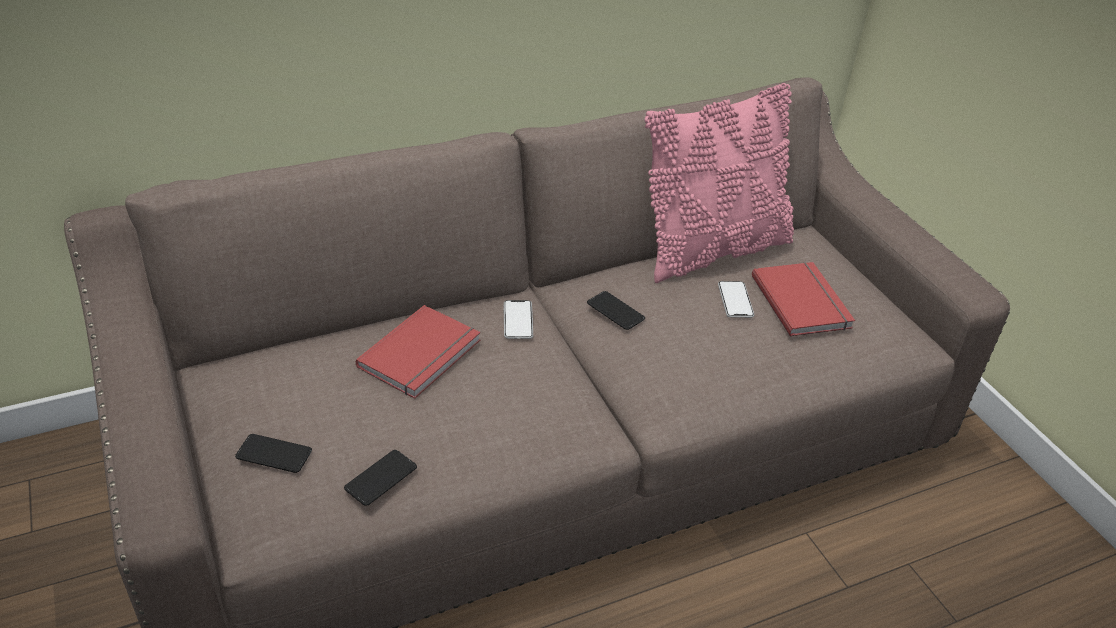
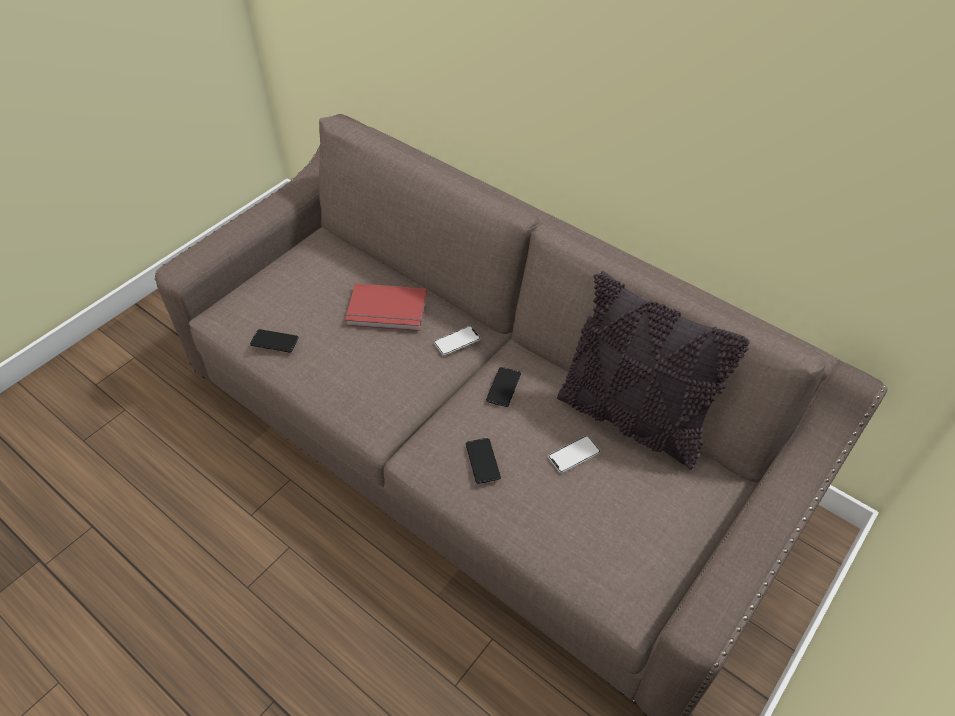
camera: 65 degrees right, 10 degrees up
phone [235,434,312,473] -> phone moved to [466,438,501,484]
pink pillow [645,83,794,283] -> black pillow [557,271,750,470]
red book [752,262,855,336] -> none

